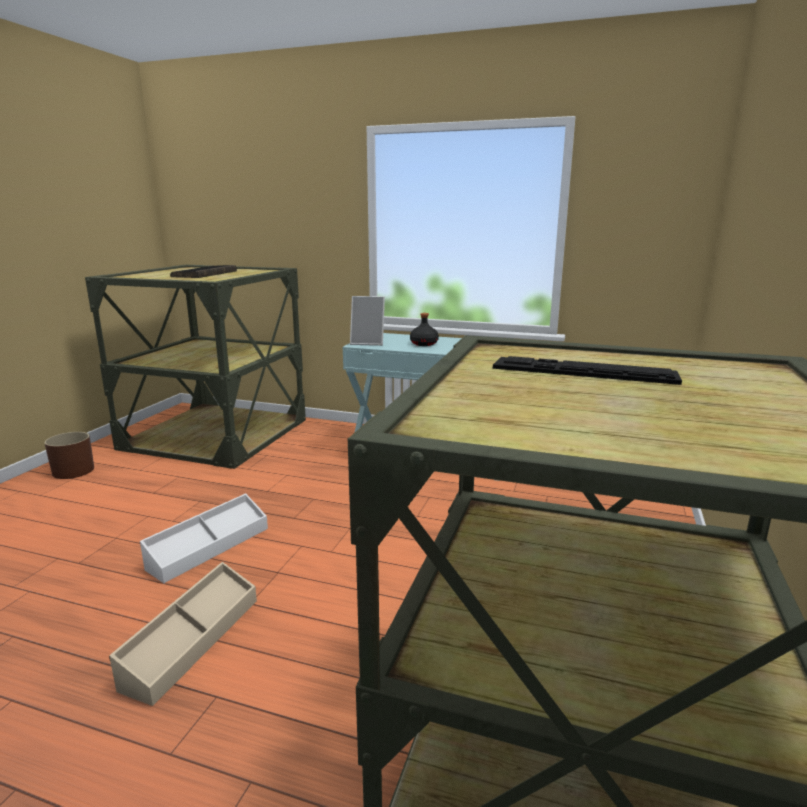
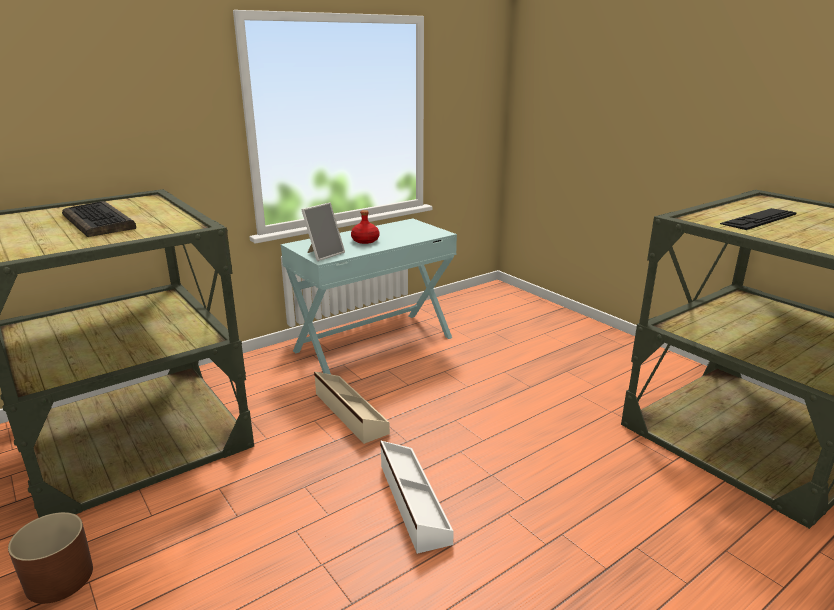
camera: 55 degrees left, 5 degrees up
beige storage box [109,562,257,706] -> beige storage box moved to [314,372,390,444]
black bottle [410,313,439,346] -> red bottle [351,210,379,244]

